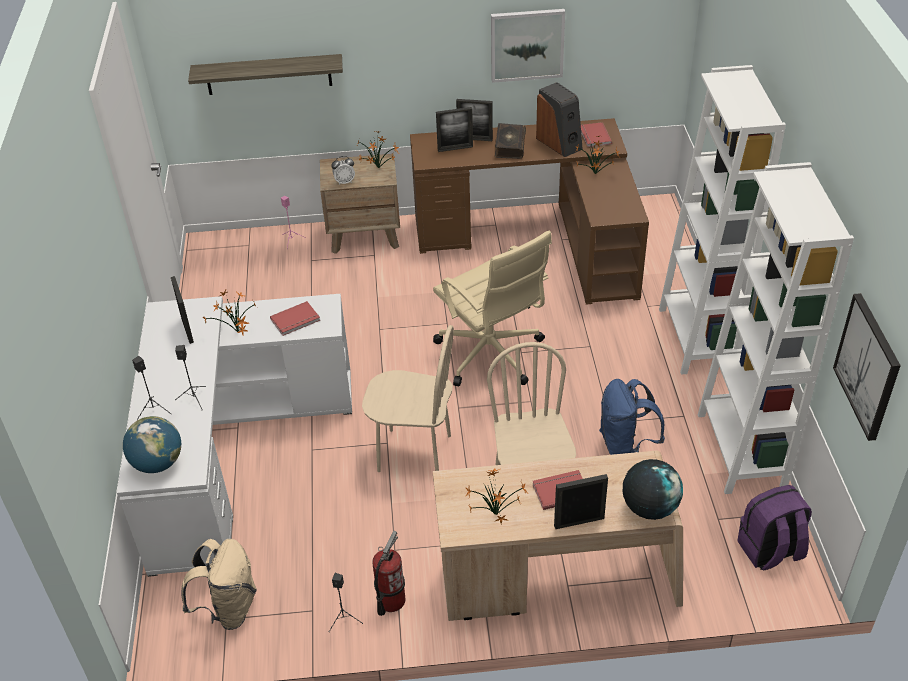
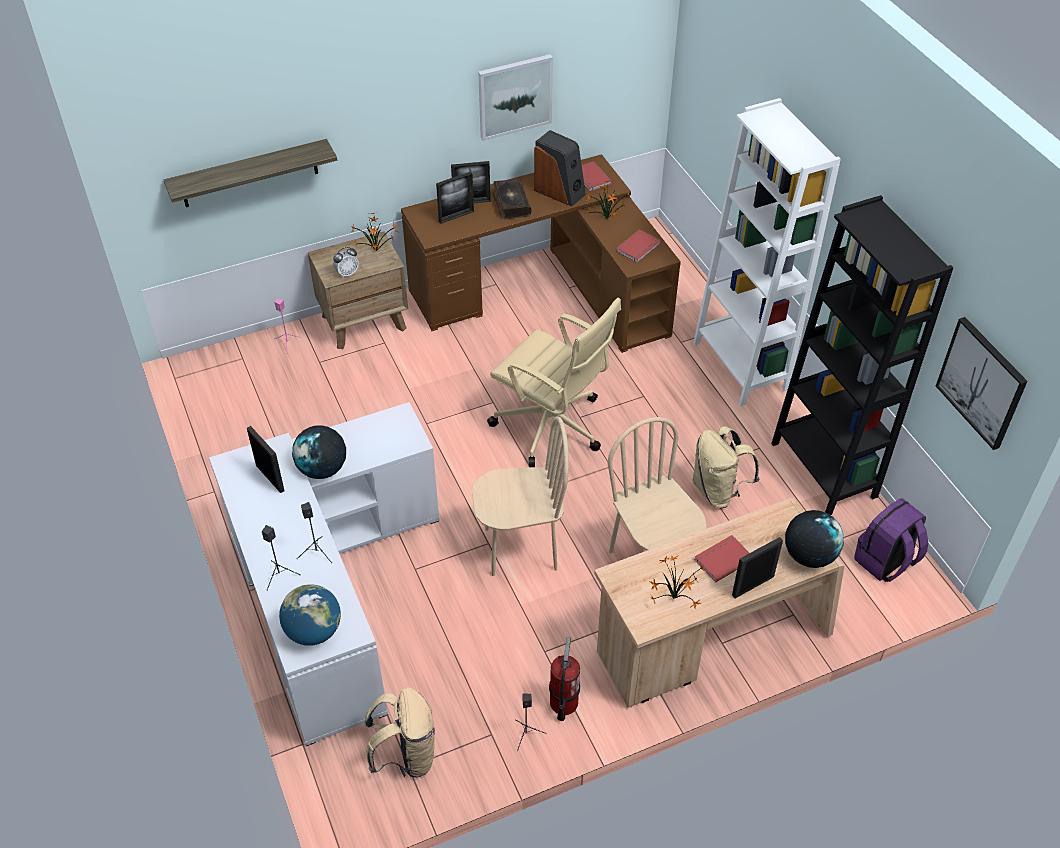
camera: 20 degrees left, 5 degrees up
potted plant [203,290,258,335] -> globe [292,425,346,479]
red book [270,301,320,336] -> red book moved to [616,229,661,263]
blue backpack [599,379,665,455] -> beige backpack [693,426,759,508]
white bookcase [698,162,854,494] -> black bookcase [771,195,953,515]

